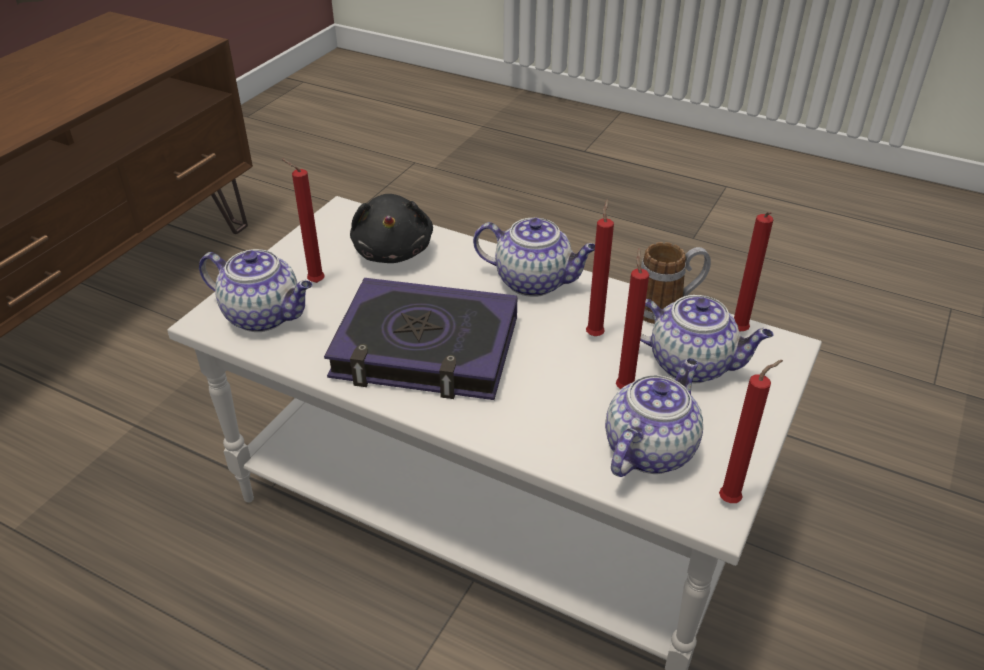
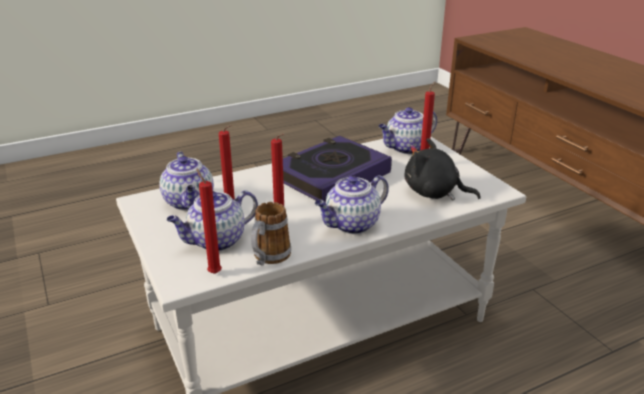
camera: 125 degrees right, 10 degrees down
red candle [719,360,783,503] -> none

